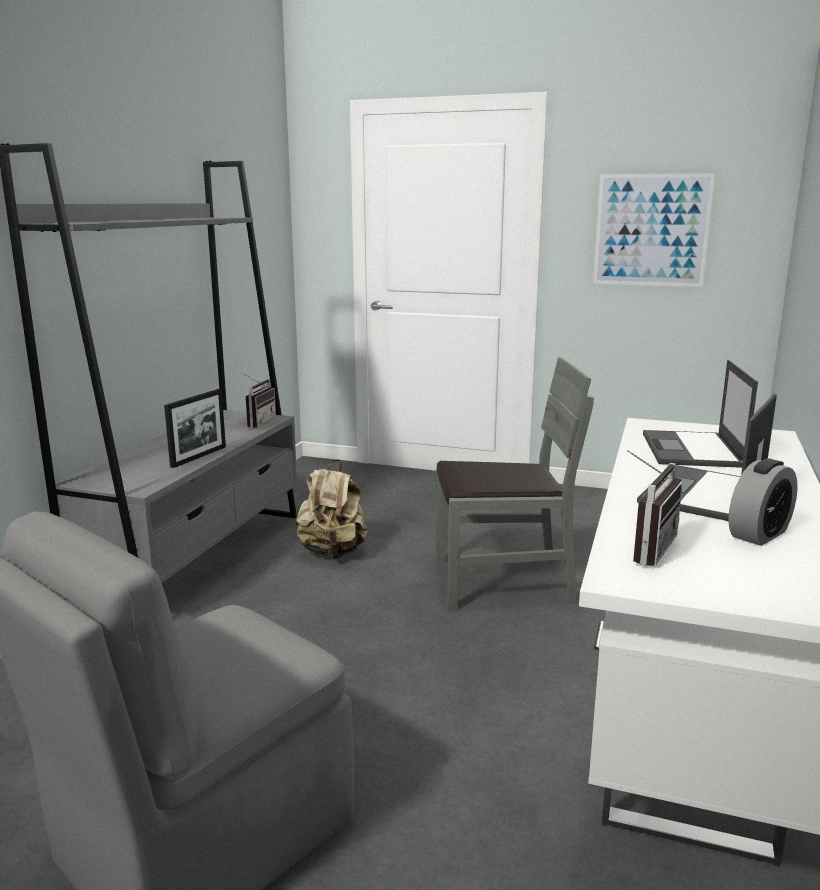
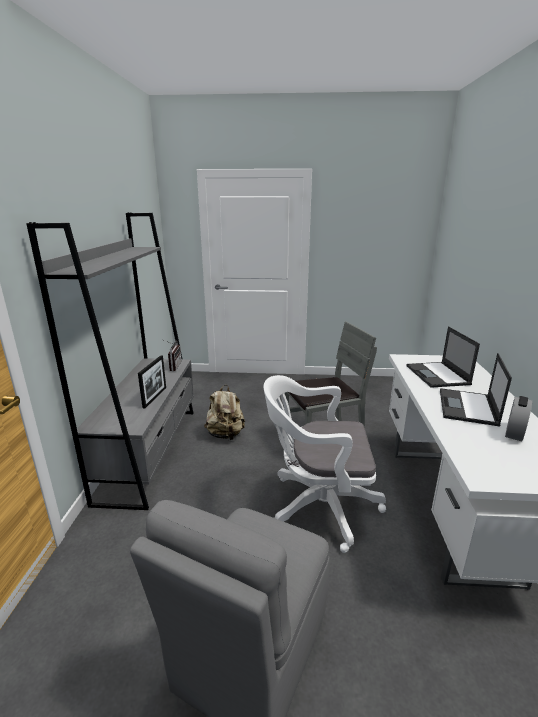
camera: 15 degrees left, 5 degrees up
picture [593,173,715,287] -> none
radio [627,450,683,566] -> none
none -> white office chair [264,375,386,553]

